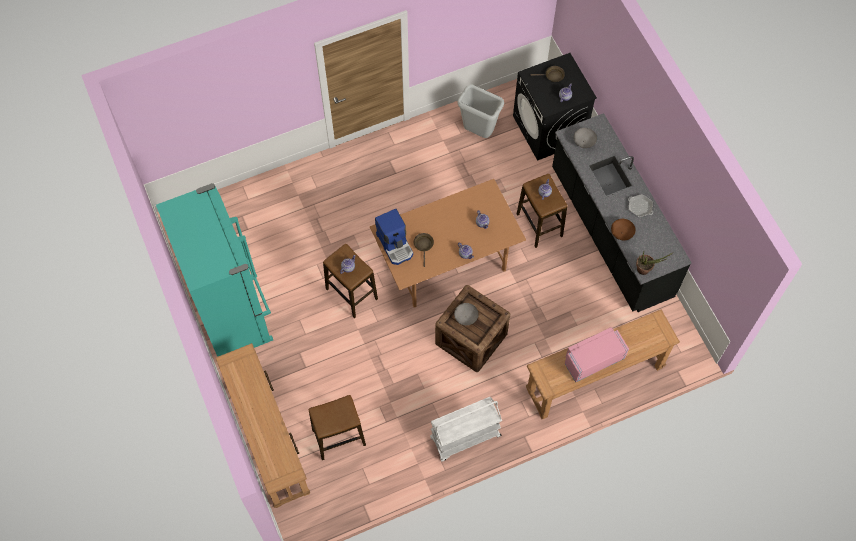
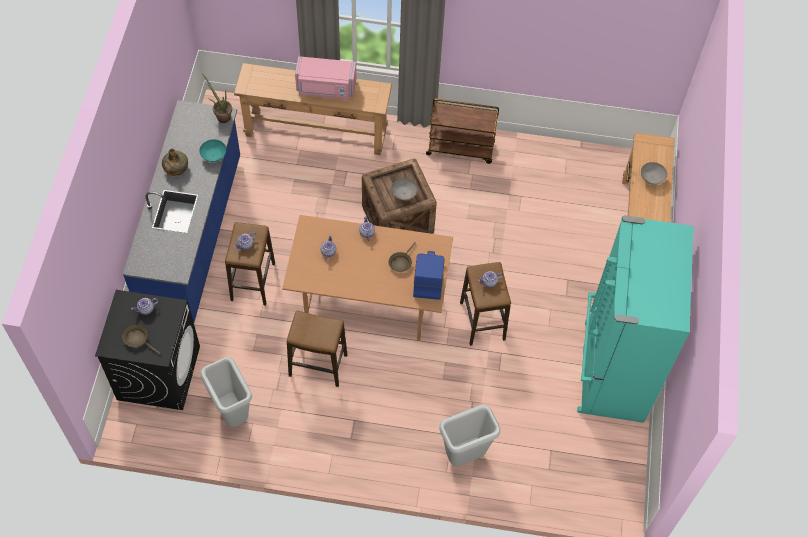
camera: 150 degrees left, 5 degrees down
stool [308,395,366,460] -> stool moved to [287,311,347,387]
white cart [430,397,502,461] -> brown cart [426,99,499,164]
black counter [552,113,692,312] -> blue counter [123,100,240,322]
grey bowl [574,128,597,148] -> grey bowl moved to [641,162,667,185]
brown bowl [611,219,635,240] -> turquoise bowl [199,139,226,162]
frying pan [628,194,653,217] -> green bottle [162,149,188,176]
none -> grey trash can [439,405,500,466]

